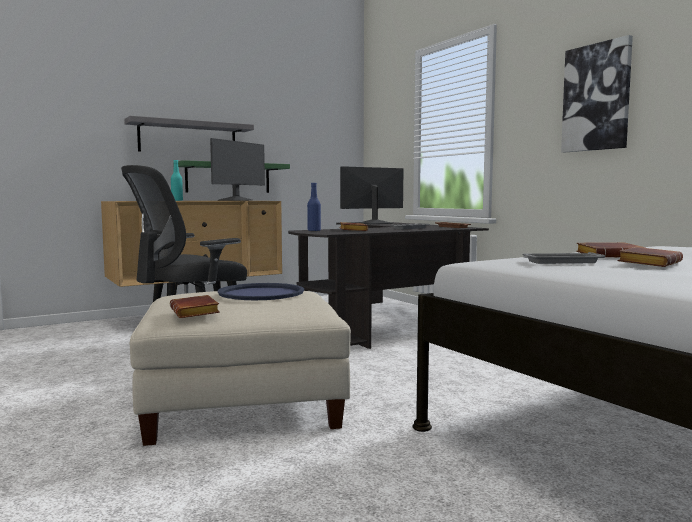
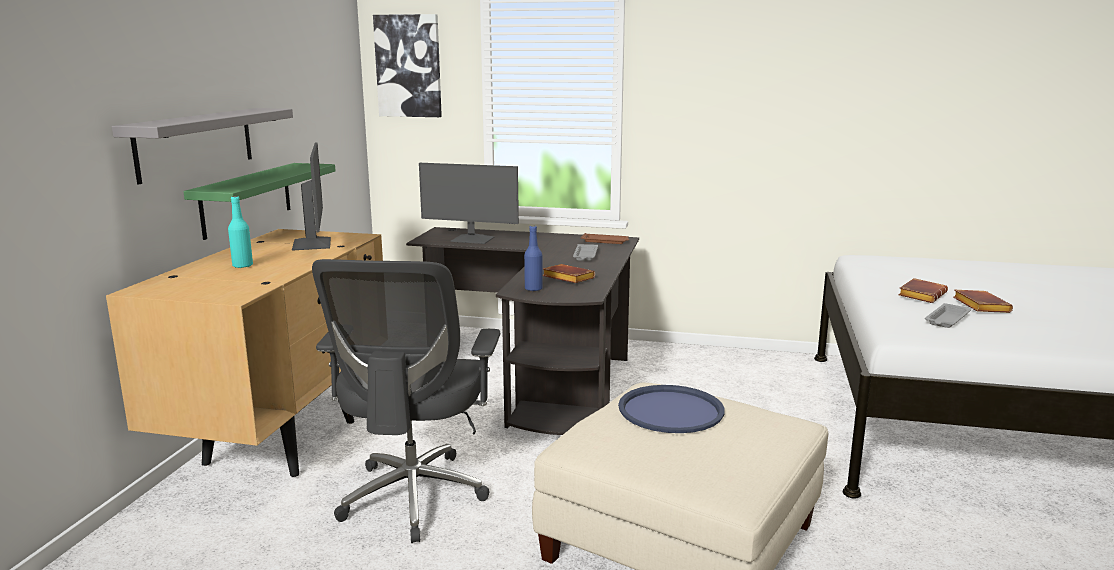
camera: 45 degrees left, 10 degrees up
brown book [170,295,220,318] -> none
monitor [340,166,403,224] -> monitor turned 90 degrees counterclockwise [419,163,519,244]
picture [561,35,633,152] -> picture moved to [373,14,442,117]

